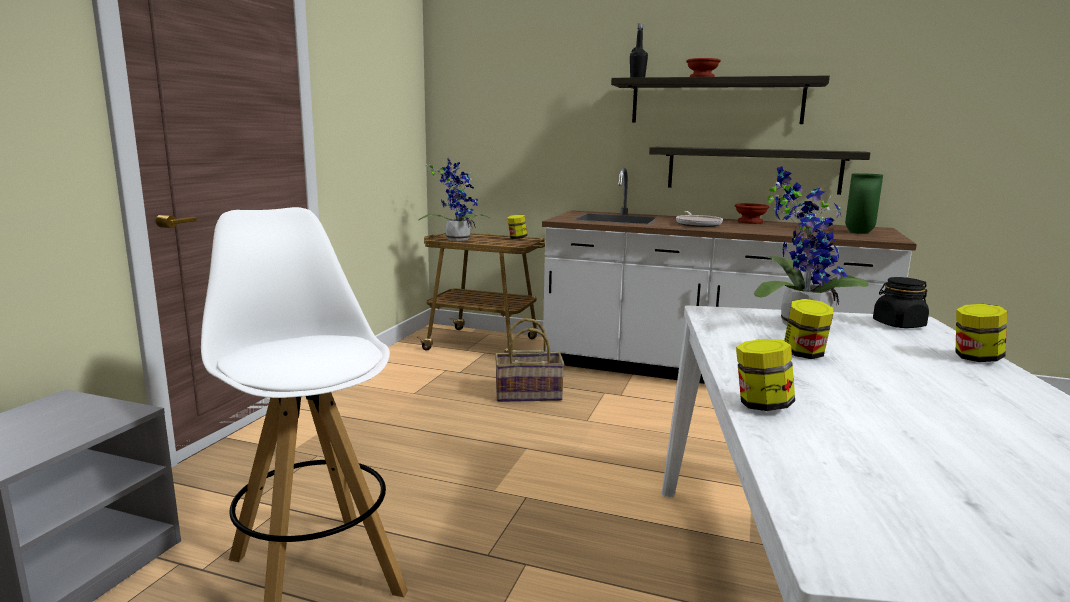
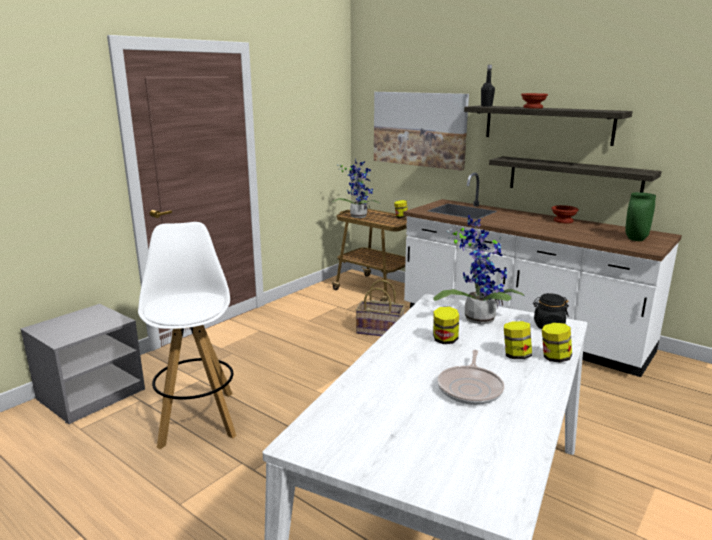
camera: 20 degrees right, 5 degrees up
frying pan [676,211,723,227] -> frying pan moved to [437,350,504,405]
jar [736,339,795,411] -> jar moved to [504,321,532,359]
none -> picture [374,92,469,171]

